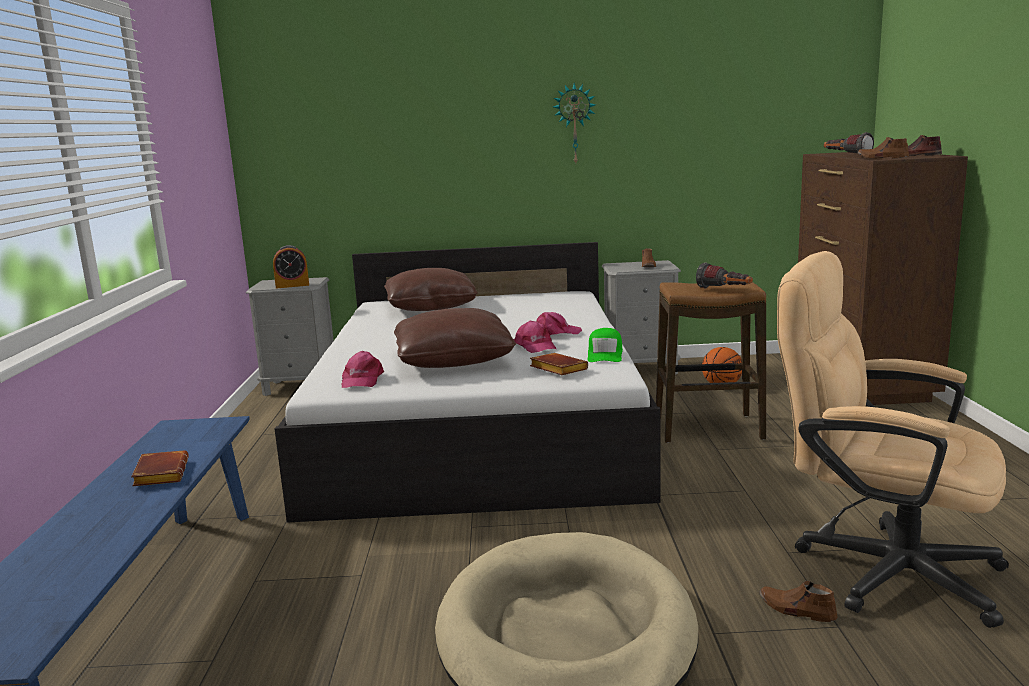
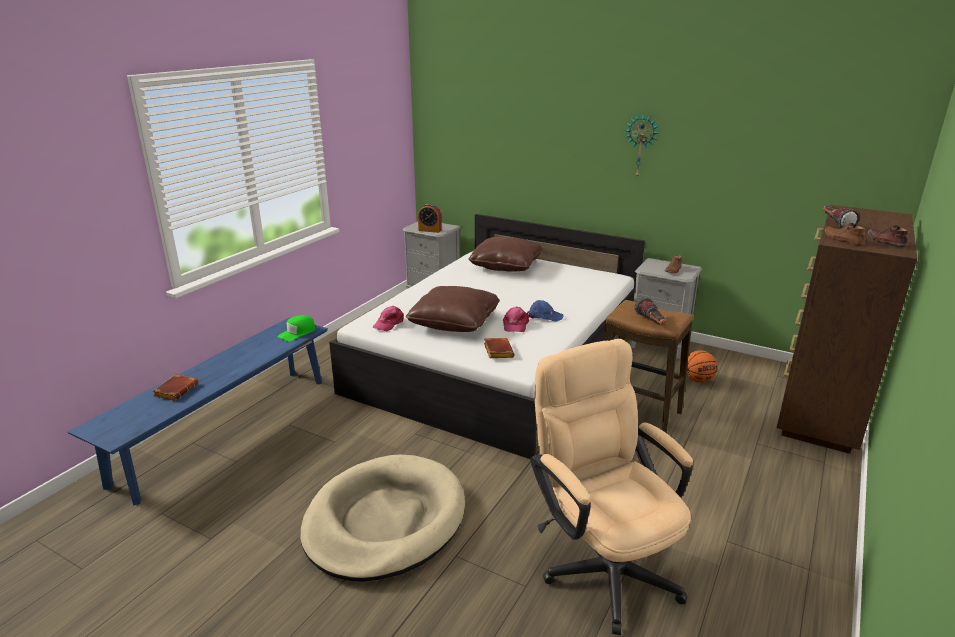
camera: 30 degrees right, 10 degrees up
brown book [131,450,189,486] -> brown book moved to [153,374,198,401]
pink cap [536,312,582,335] -> blue cap [527,300,564,322]
green cap [588,328,623,362] -> green cap moved to [277,315,316,342]
brown shoe [759,581,837,622] -> none

